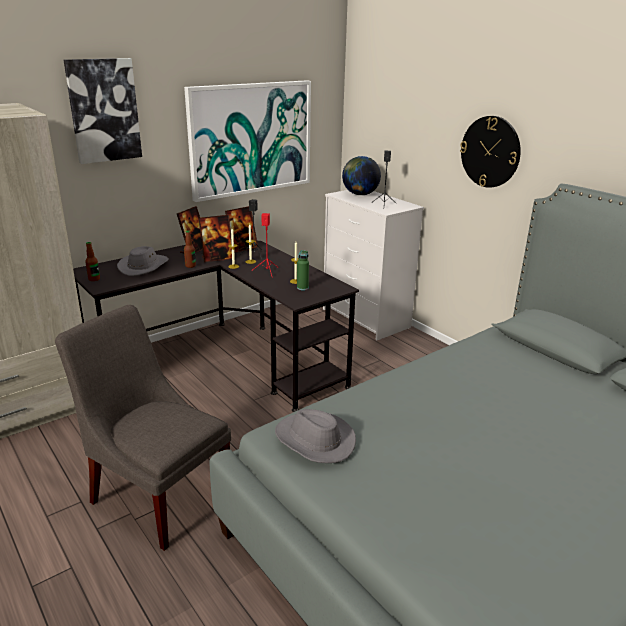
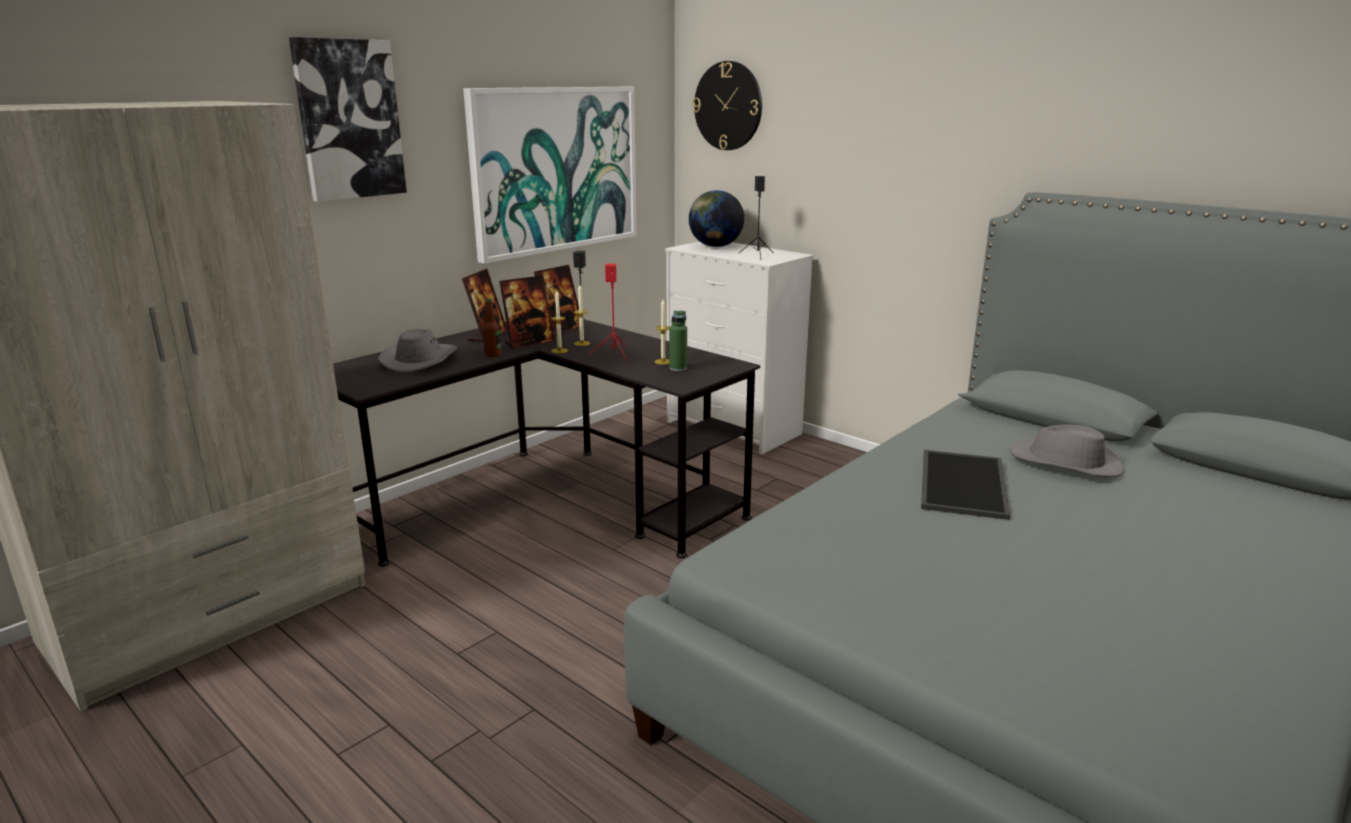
camera: 10 degrees left, 5 degrees down
grey chair [55,305,231,551] -> none
bottle [85,242,100,281] -> none
grey hat [275,409,356,463] -> grey hat moved to [1009,424,1123,477]
wall clock [460,116,521,188] -> wall clock moved to [693,61,762,150]
none -> tray [921,450,1010,520]

